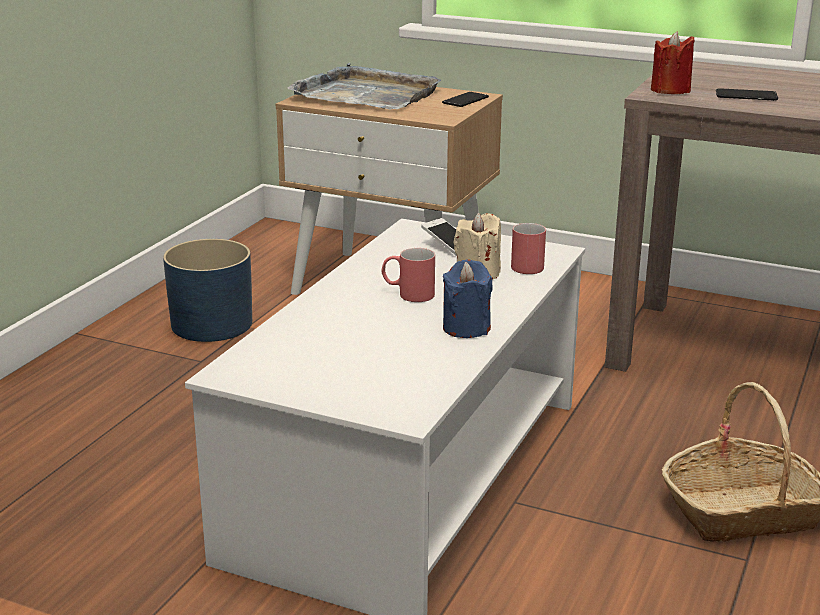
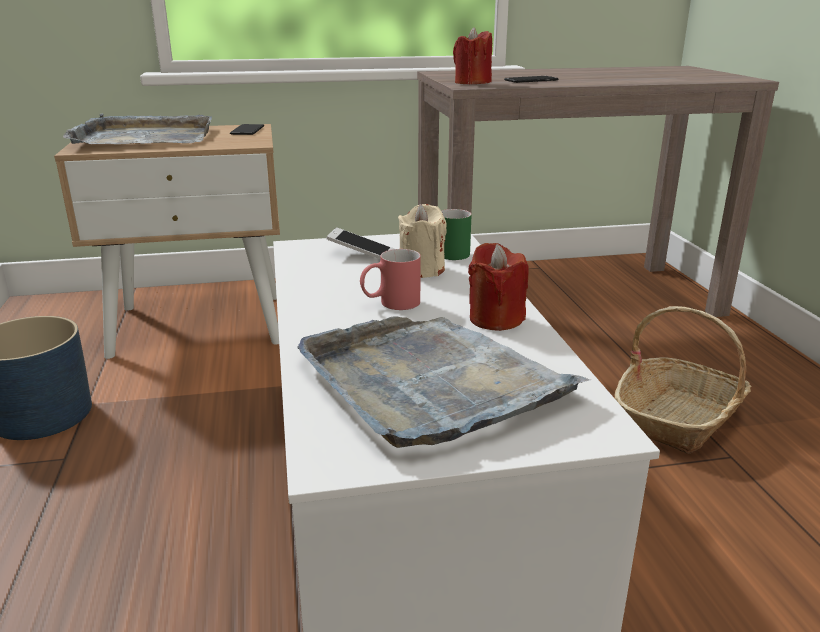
camera: 35 degrees left, 0 degrees up
blue candle [443,259,493,338] -> red candle [468,243,529,331]
red mug [511,223,546,274] -> green mug [441,209,472,260]
none -> grey tray [297,316,592,448]

